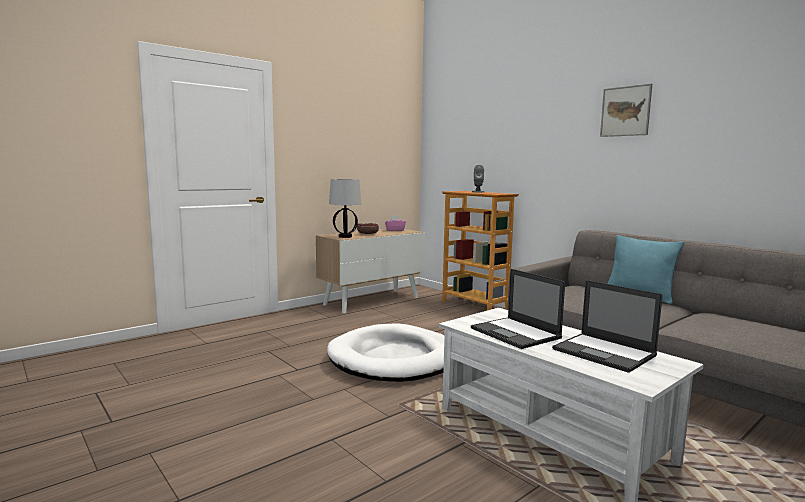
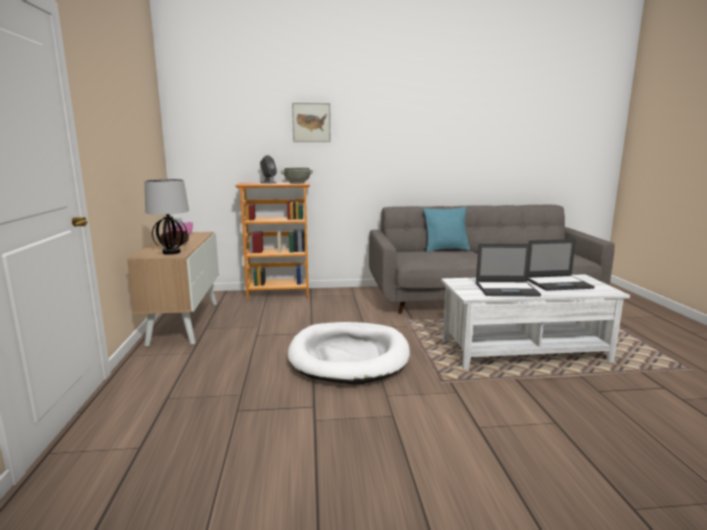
camera: 55 degrees left, 5 degrees up
picture [600,83,652,137] -> picture moved to [292,103,331,142]
none -> grey bowl [281,168,313,184]

